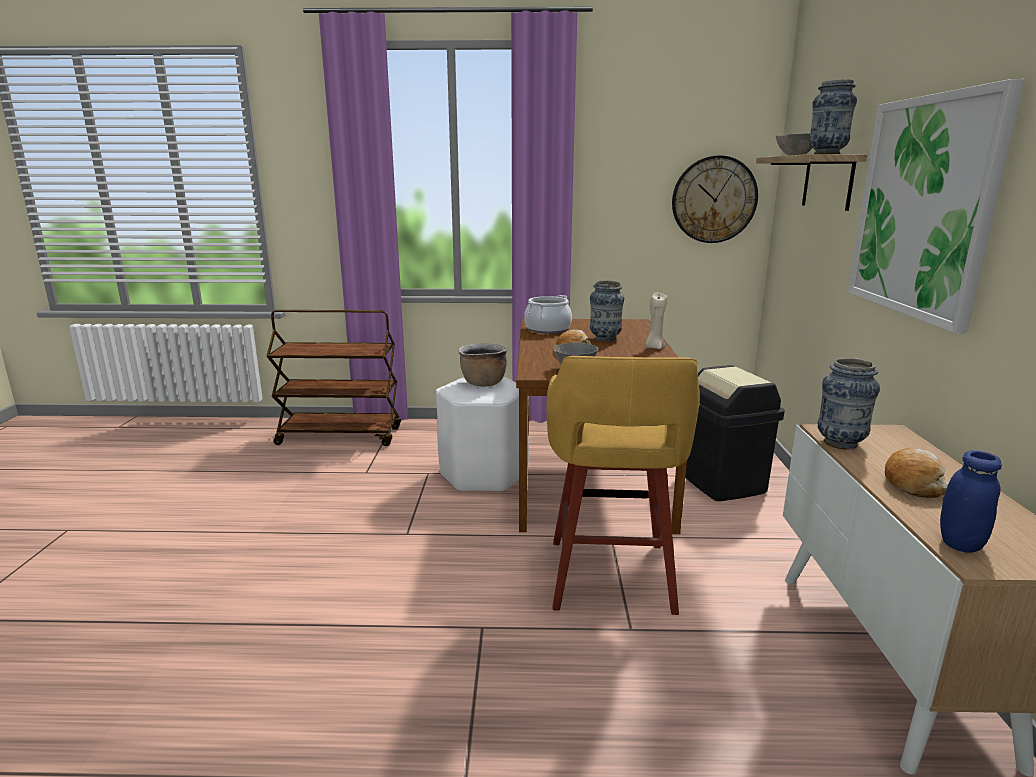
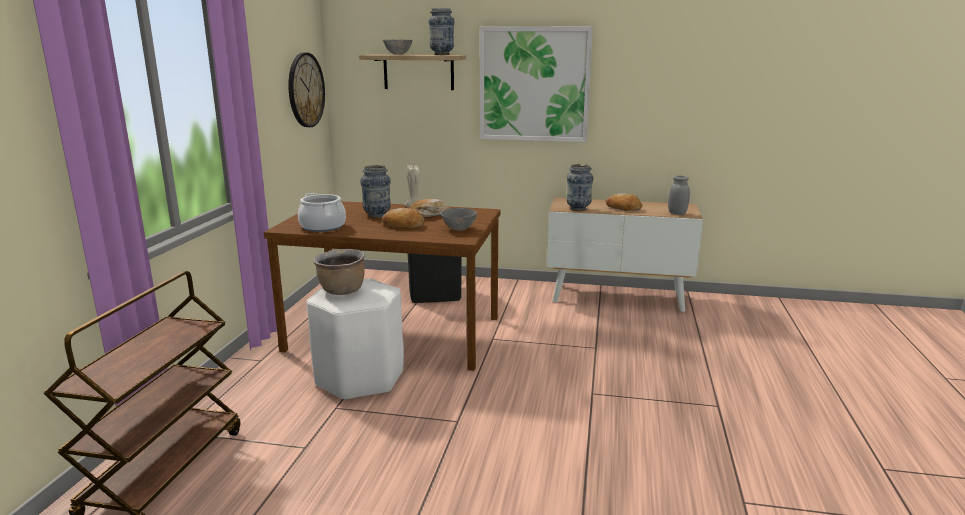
camera: 80 degrees left, 0 degrees up
yellow stool [547,356,700,615] -> none
blue jar [940,450,1002,553] -> grey jar [668,176,690,215]
none -> bread [410,199,450,218]

